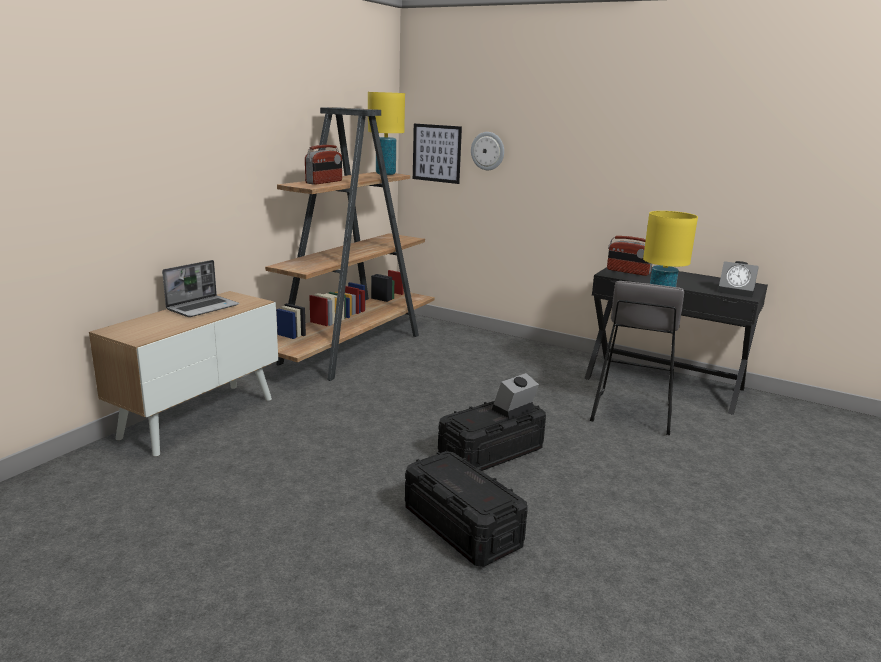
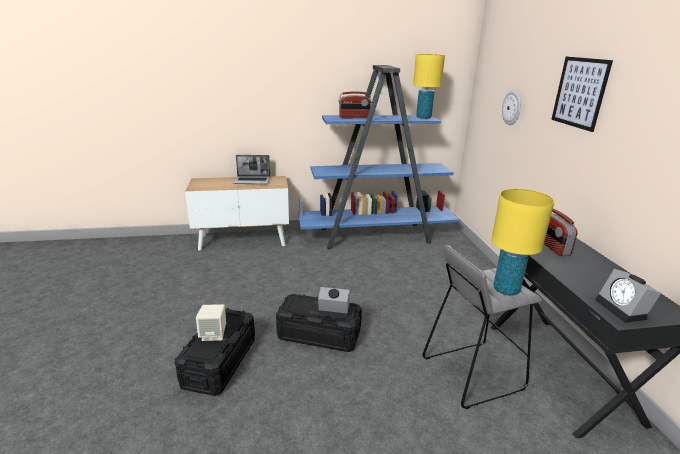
camera: 50 degrees right, 5 degrees up
brown bookcase [265,107,435,381] -> blue bookcase [298,65,460,249]
picture [413,123,462,184] -> picture moved to [551,57,613,132]
none -> beige speaker [196,304,226,341]

